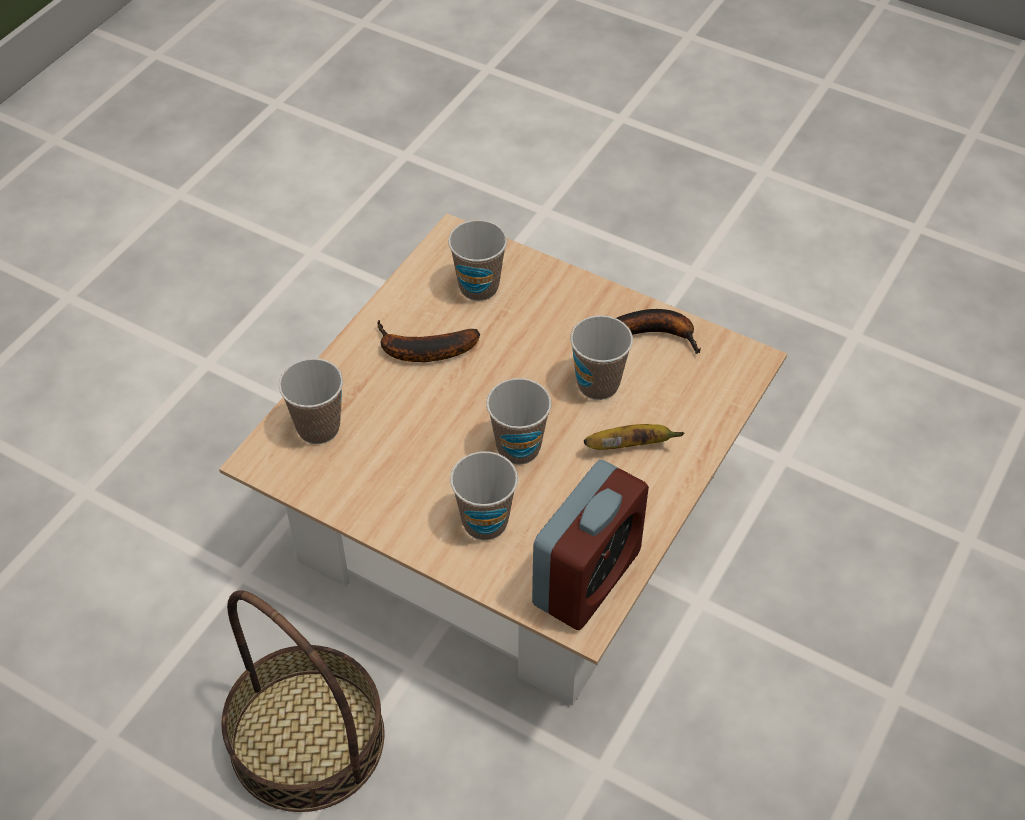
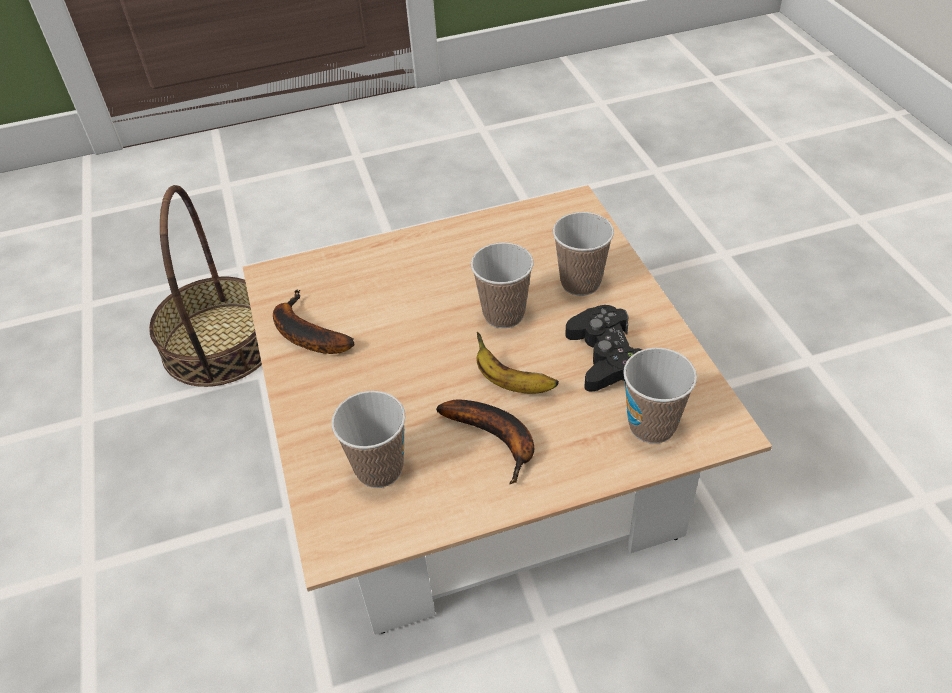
camera: 135 degrees left, 5 degrees down
basket [222,590,385,812] -> basket moved to [149,185,262,387]
alarm clock [532,460,649,630] -> none
cup [570,315,633,400] -> none
banana [584,424,684,450] -> banana moved to [476,332,559,394]
none -> black game controller [565,305,642,391]

